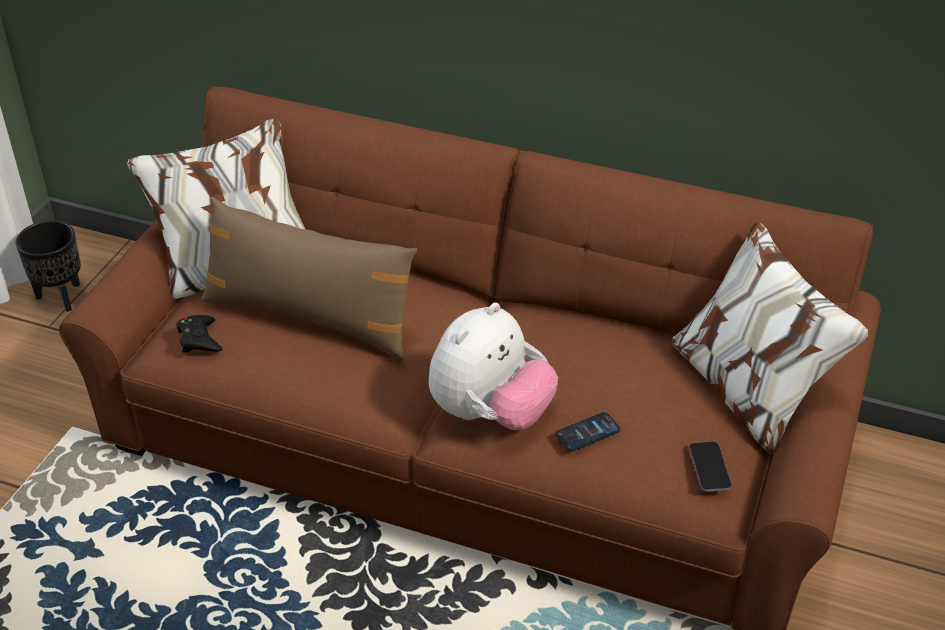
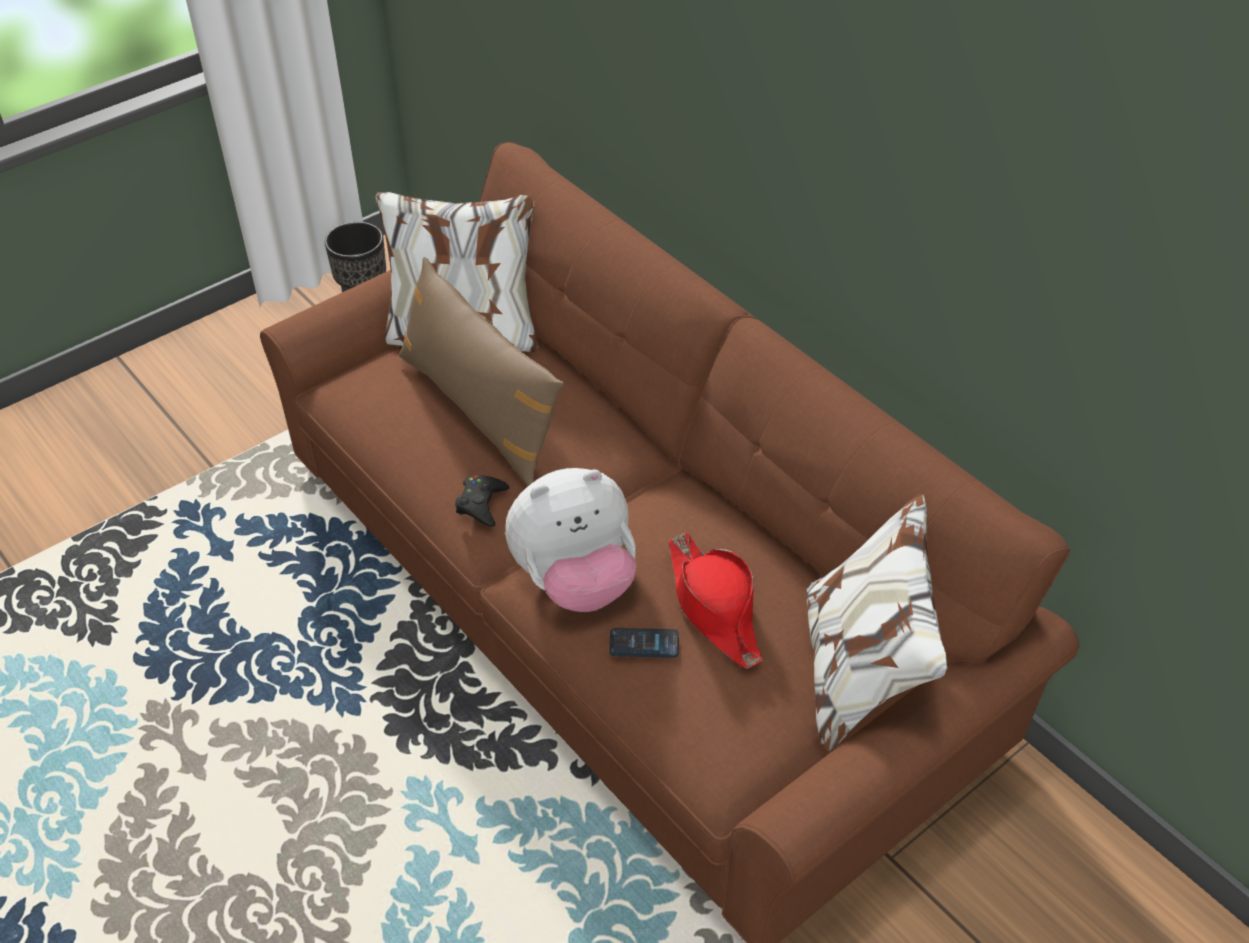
camera: 30 degrees right, 5 degrees up
black game controller [176,315,223,353] -> black game controller moved to [455,475,509,526]
phone [689,442,732,492] -> none
none -> red hat [669,533,762,669]

